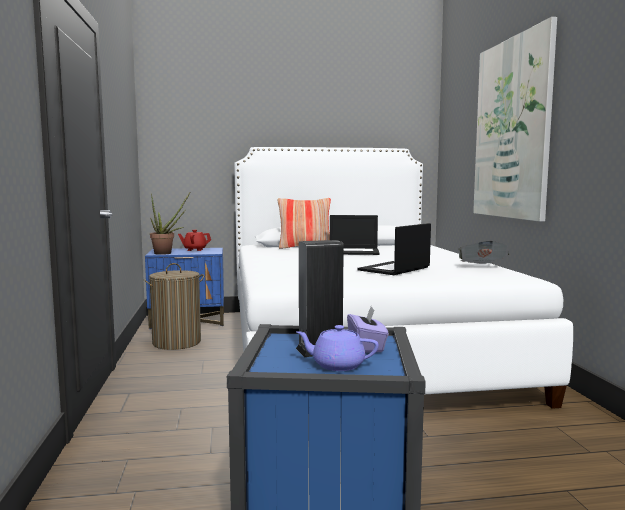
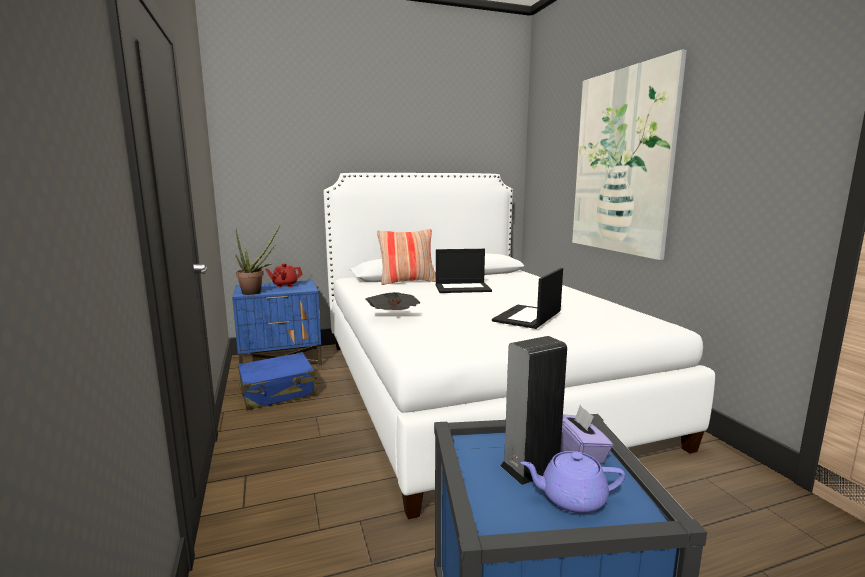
camera: 10 degrees left, 5 degrees up
laundry basket [144,263,204,350] -> blue suitcase [238,352,317,410]
newspaper [458,241,510,264] -> newspaper moved to [365,292,420,310]

